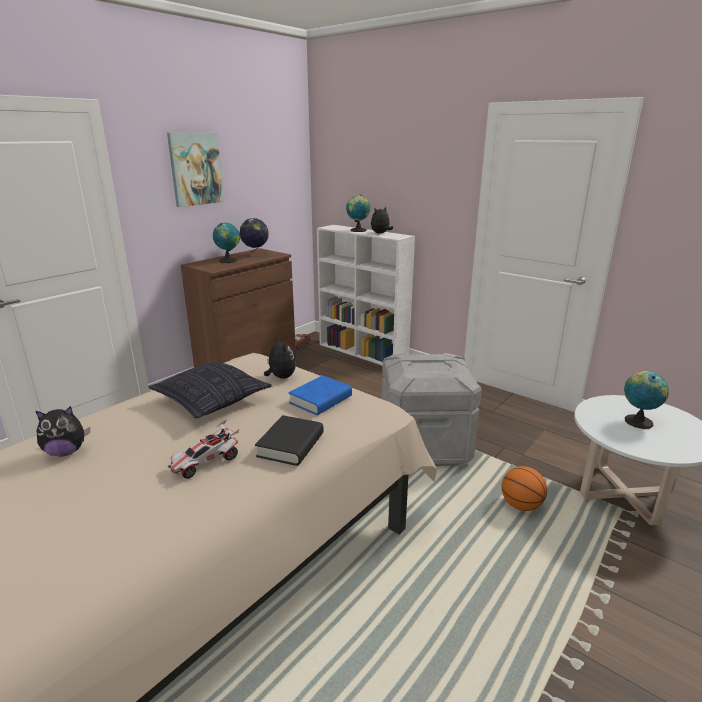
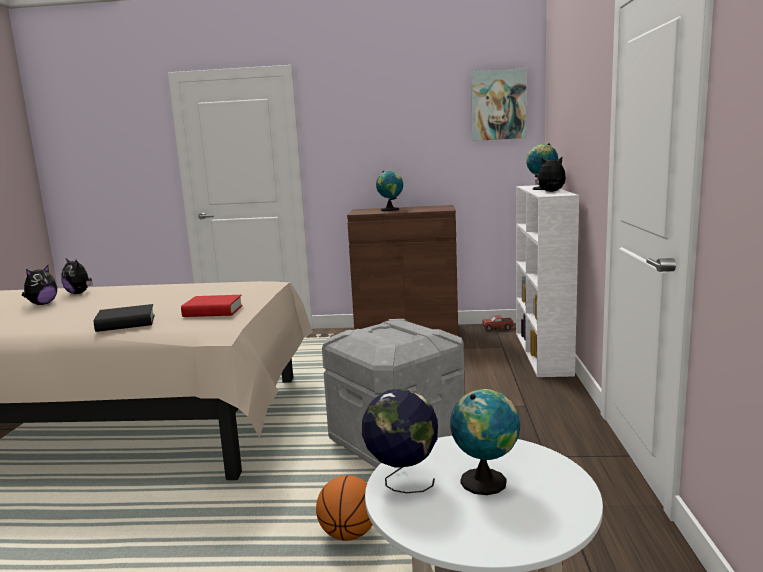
camera: 55 degrees right, 10 degrees down
pillow [149,361,272,418] -> none
picture [167,133,224,207] -> picture moved to [471,68,526,141]
toy car [168,420,240,479] -> none
globe [240,218,269,257] -> globe moved to [362,389,438,493]
plush toy [264,337,296,379] -> plush toy moved to [22,265,57,305]
blue book [288,375,352,415] -> red book [181,295,243,317]

